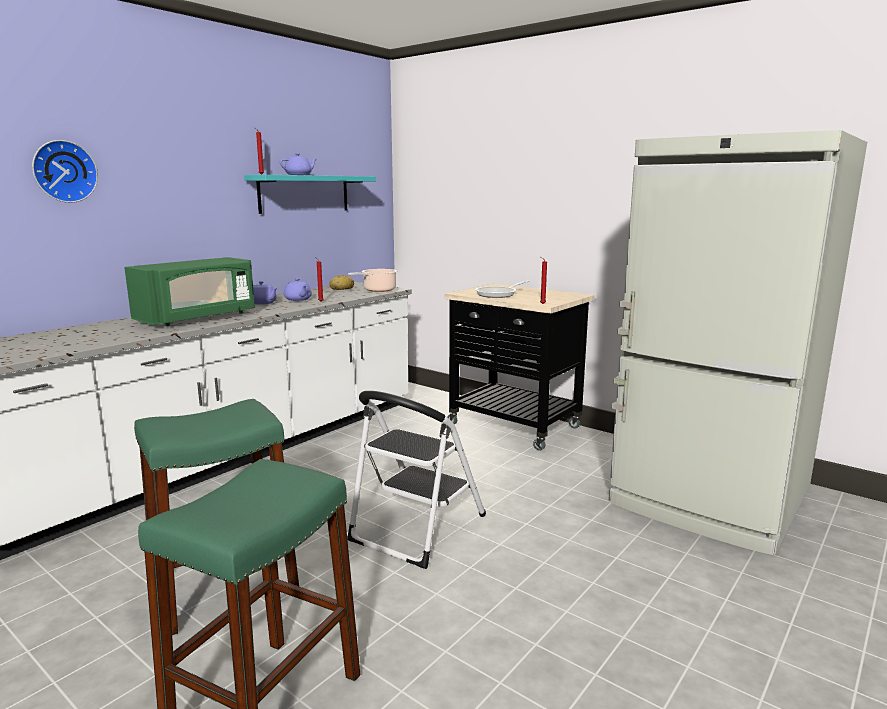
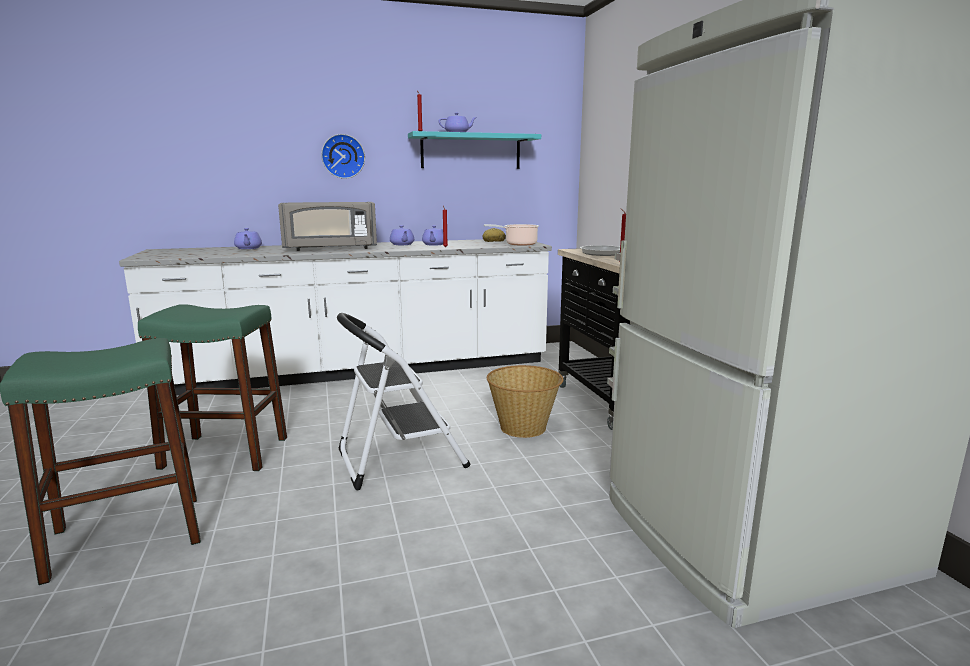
camera: 35 degrees right, 0 degrees up
wall clock [32,140,98,203] -> wall clock moved to [321,134,365,179]
green microwave [124,257,255,326] -> grey microwave [278,202,377,251]
none -> purple teapot [234,228,262,249]
none -> basket [487,365,564,438]

